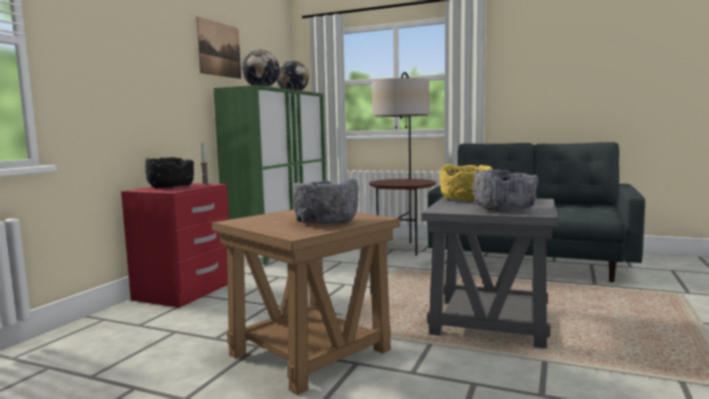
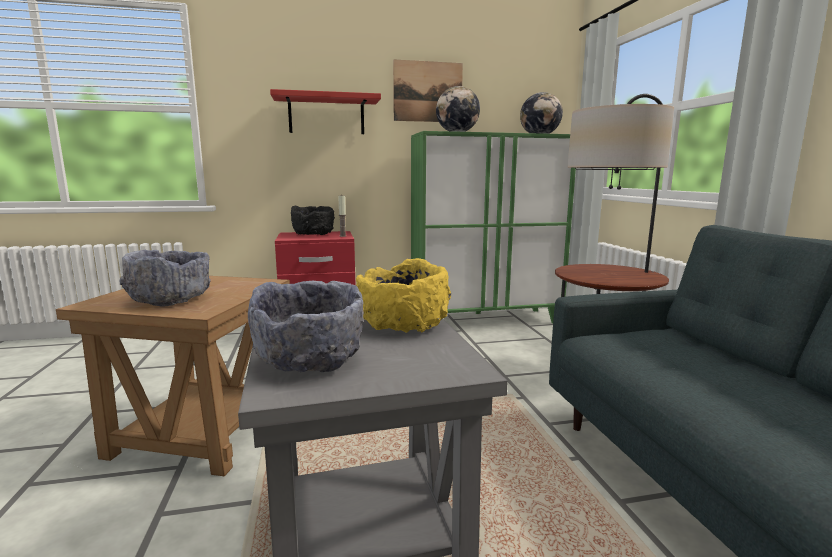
camera: 55 degrees right, 5 degrees up
none -> red shelf [270,89,381,134]

